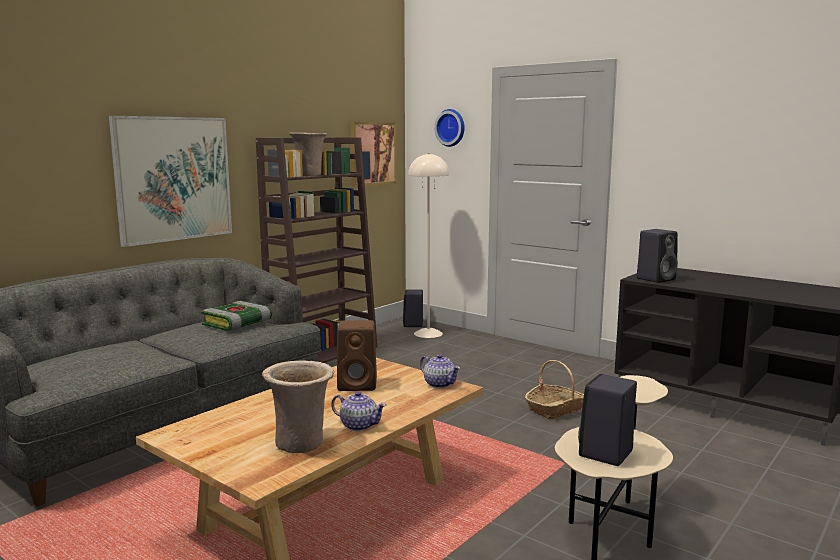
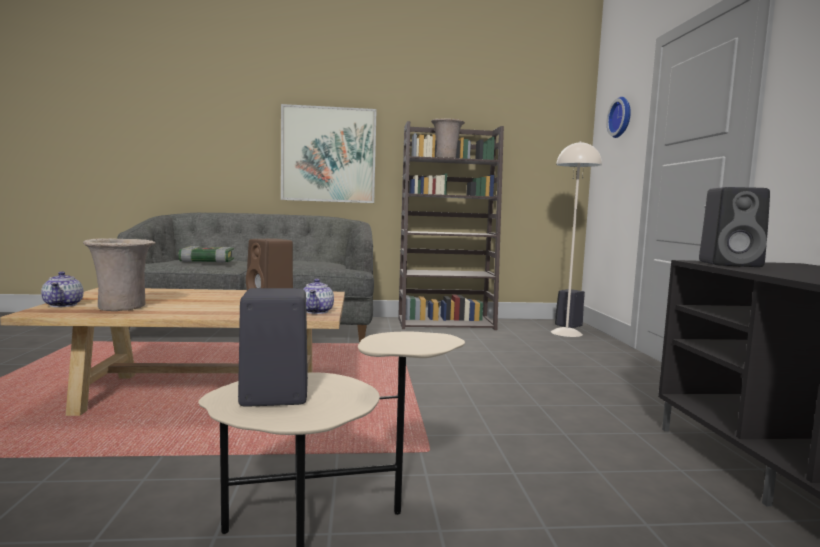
camera: 45 degrees right, 5 degrees down
book [201,301,272,331] -> book moved to [179,246,234,263]
teapot [331,391,386,431] -> teapot moved to [41,271,83,307]
picture [350,122,397,187] -> none
basket [525,360,584,419] -> none

